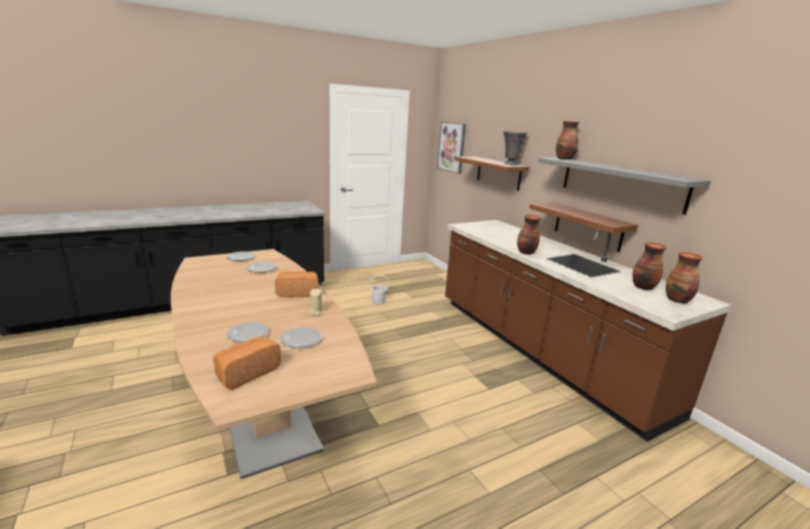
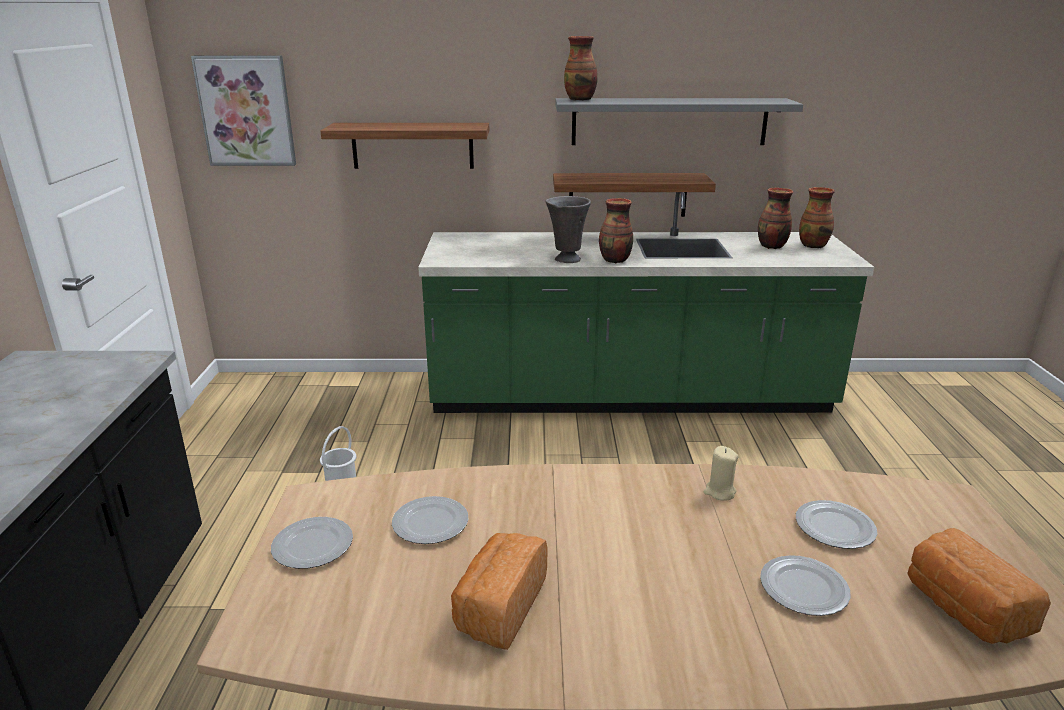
camera: 60 degrees left, 5 degrees up
bread [275,271,319,297] -> bread moved to [451,533,547,650]
brown counter [445,220,732,442] -> green counter [418,192,874,413]
grey vase [503,131,527,165] -> grey vase moved to [545,196,591,263]

